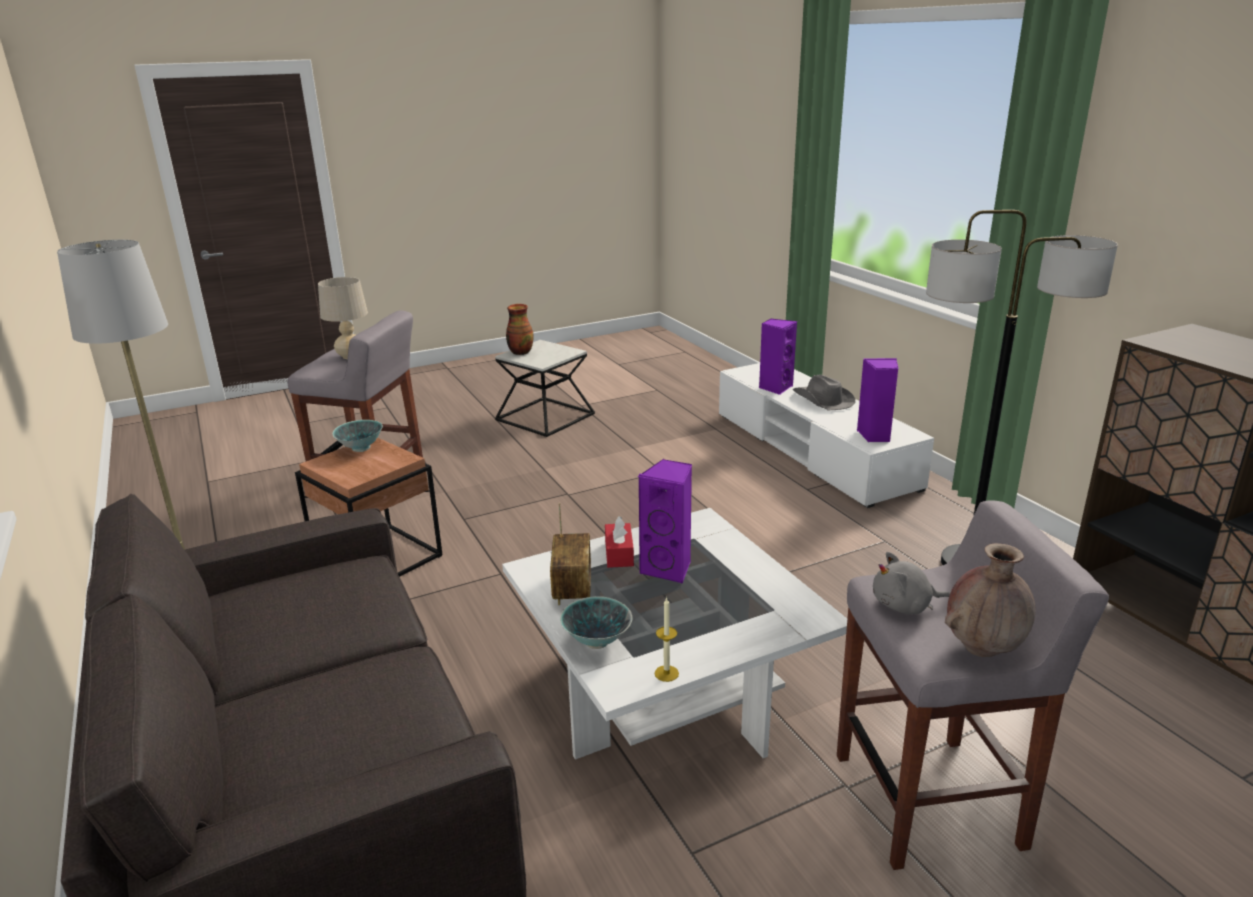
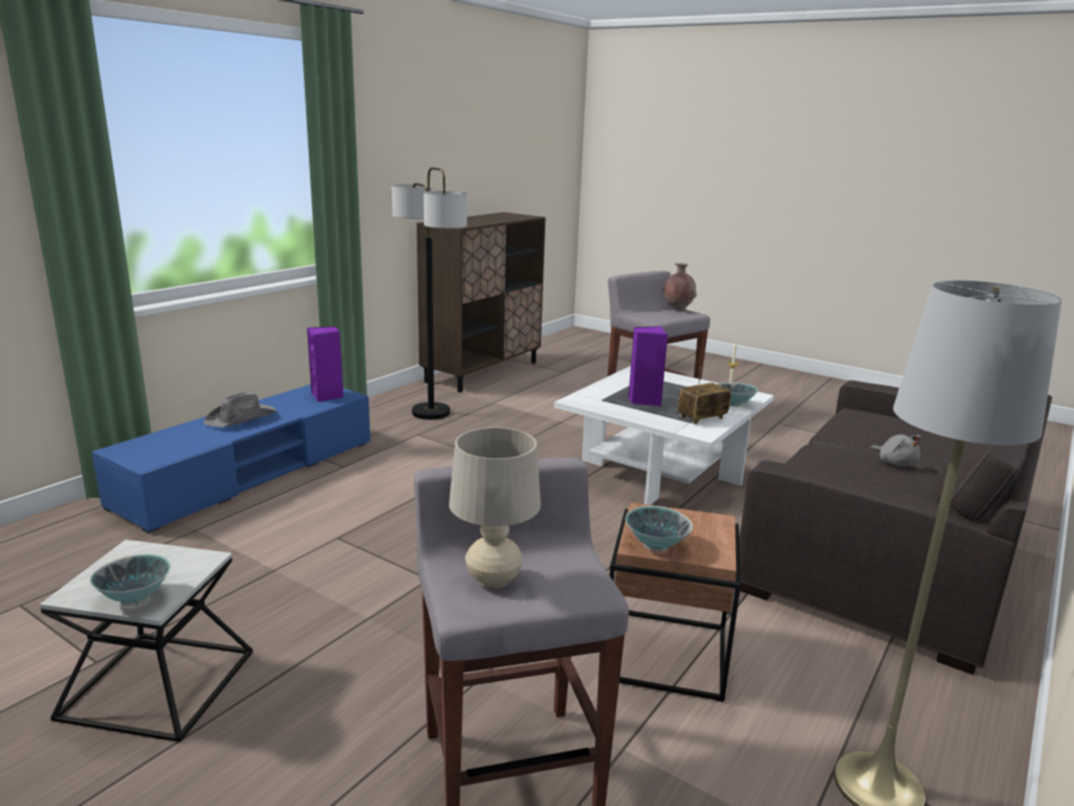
camera: 120 degrees left, 5 degrees down
vase [506,304,534,355] -> bowl [90,554,171,606]
red tissue box [605,516,634,568] -> none
white tv stand [719,363,934,508] -> blue tv stand [92,384,370,533]
purple speaker [759,319,797,395] -> none
grey plush toy [873,552,950,614] -> grey plush toy moved to [870,435,921,466]

